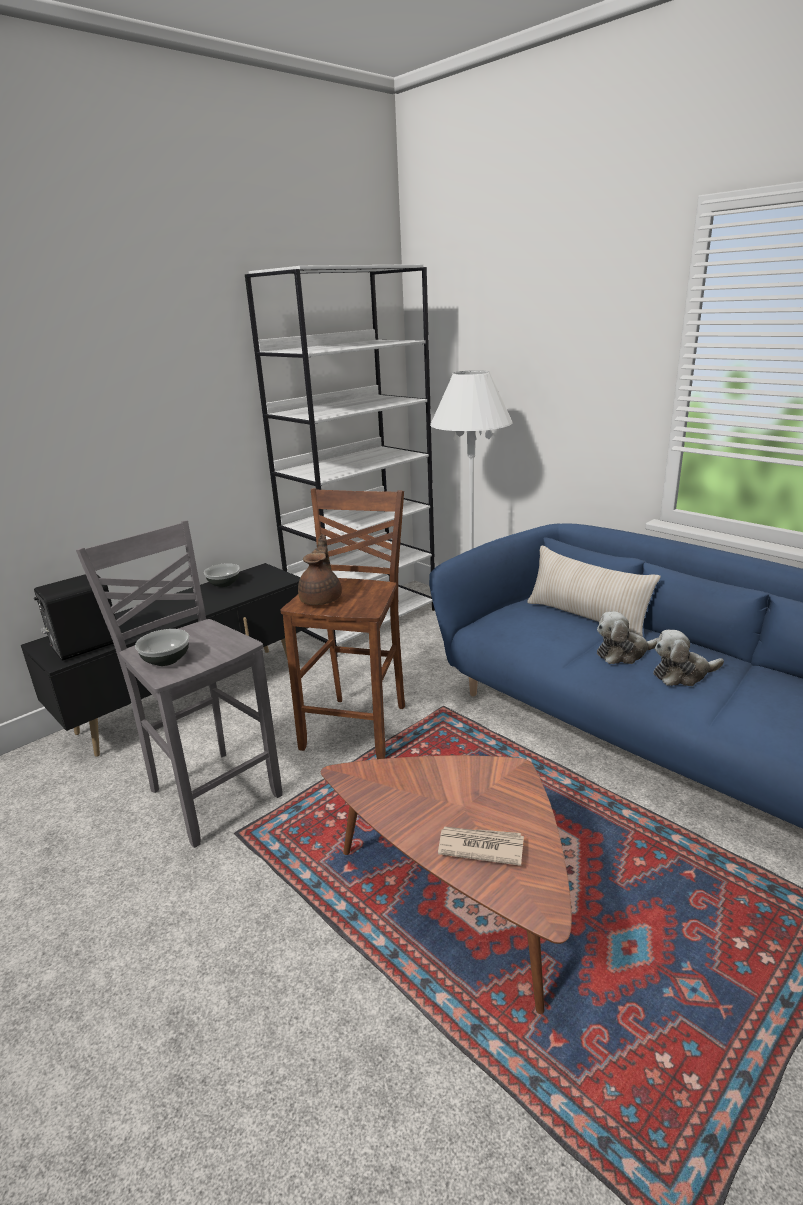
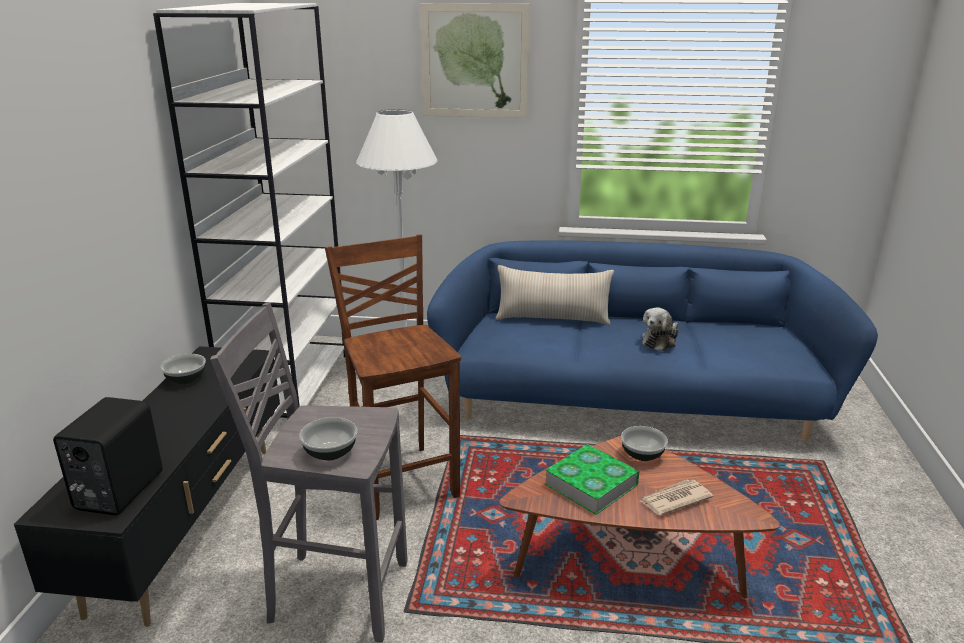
camera: 40 degrees left, 0 degrees up
brown teapot [298,534,342,605] -> none
plush toy [597,611,658,664] -> none
none -> picture [420,3,530,118]
none -> book [545,444,639,515]
none -> bowl [621,426,668,461]

